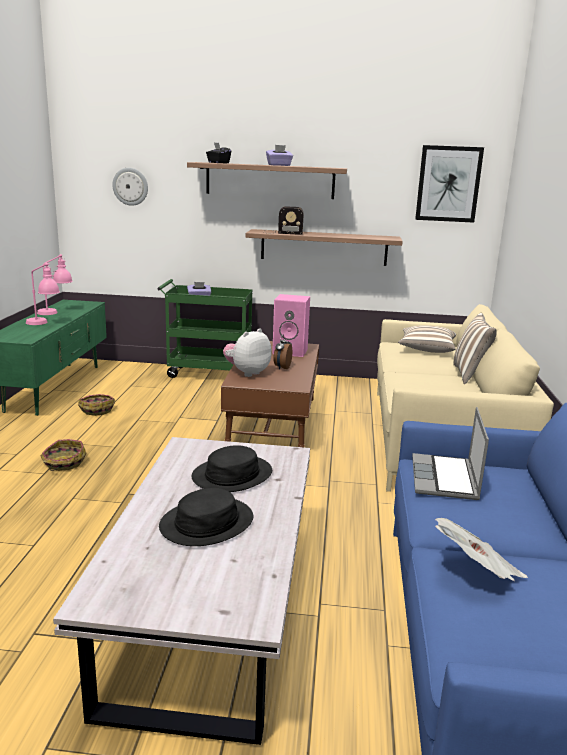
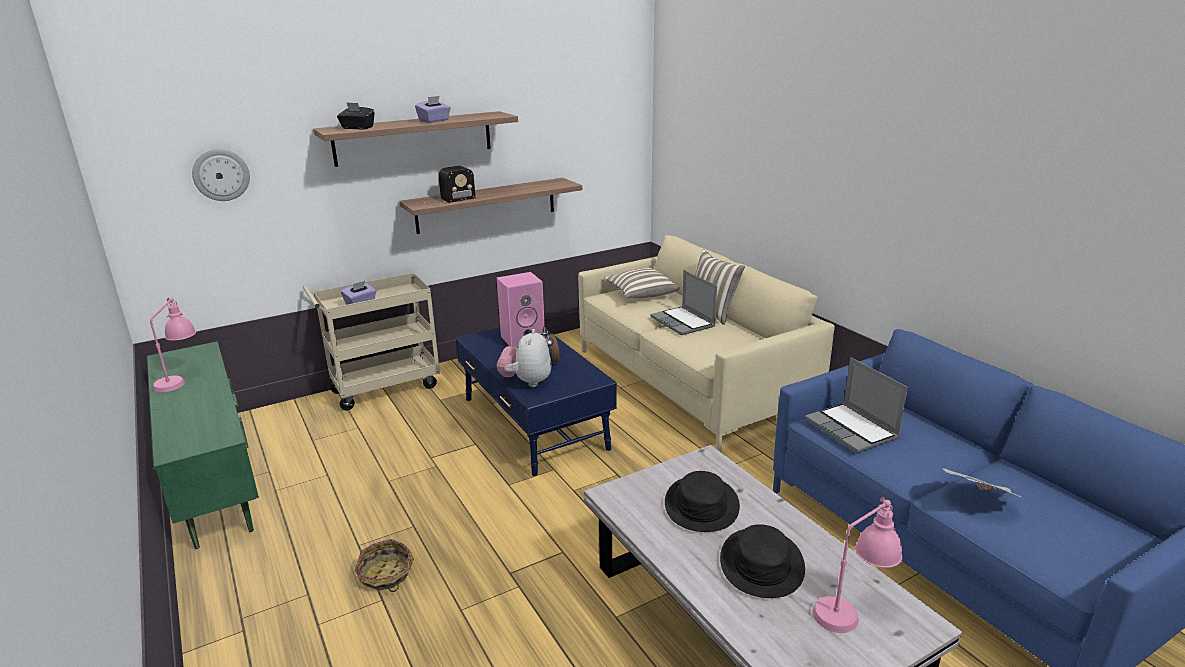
camera: 35 degrees left, 5 degrees up
pink table lamp [26,263,60,325] -> pink table lamp moved to [812,497,903,633]
basket [78,394,115,416] -> none
green cart [157,279,253,378] -> beige cart [303,273,440,411]
brown coffee table [221,341,319,447] -> blue coffee table [456,327,617,476]
picture [415,145,484,223] -> none
none -> laptop [650,270,717,335]

